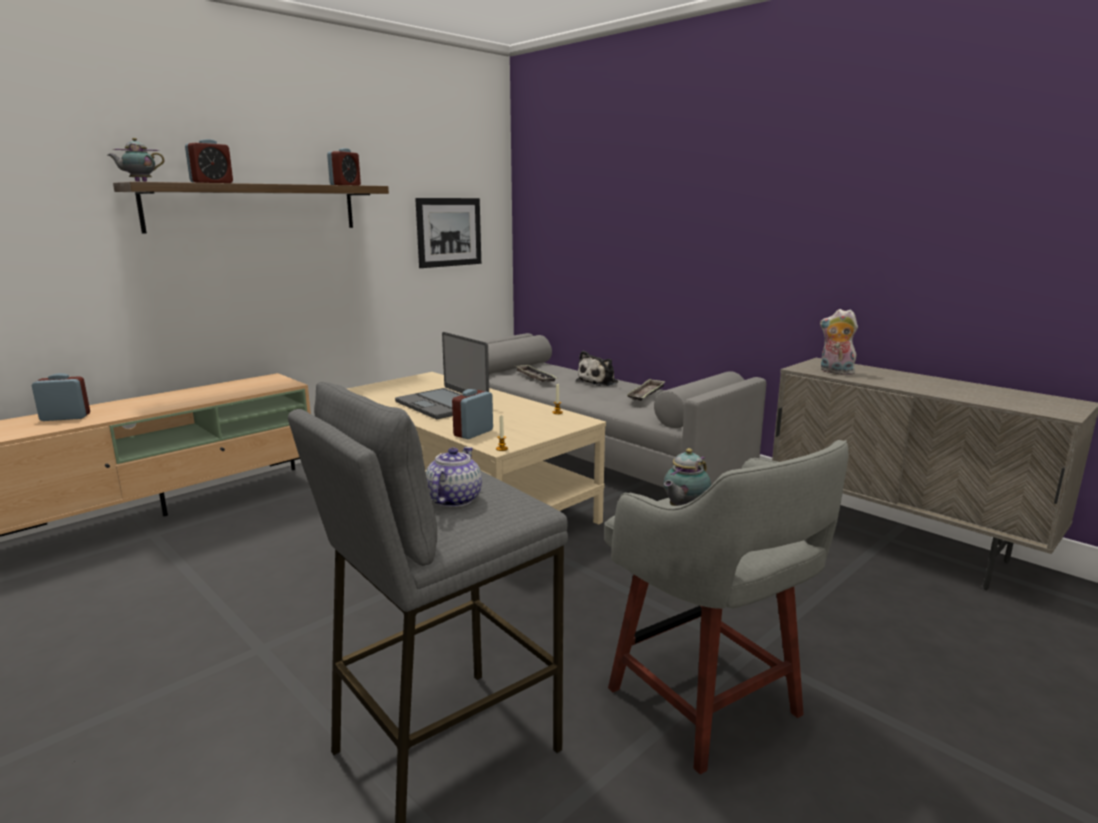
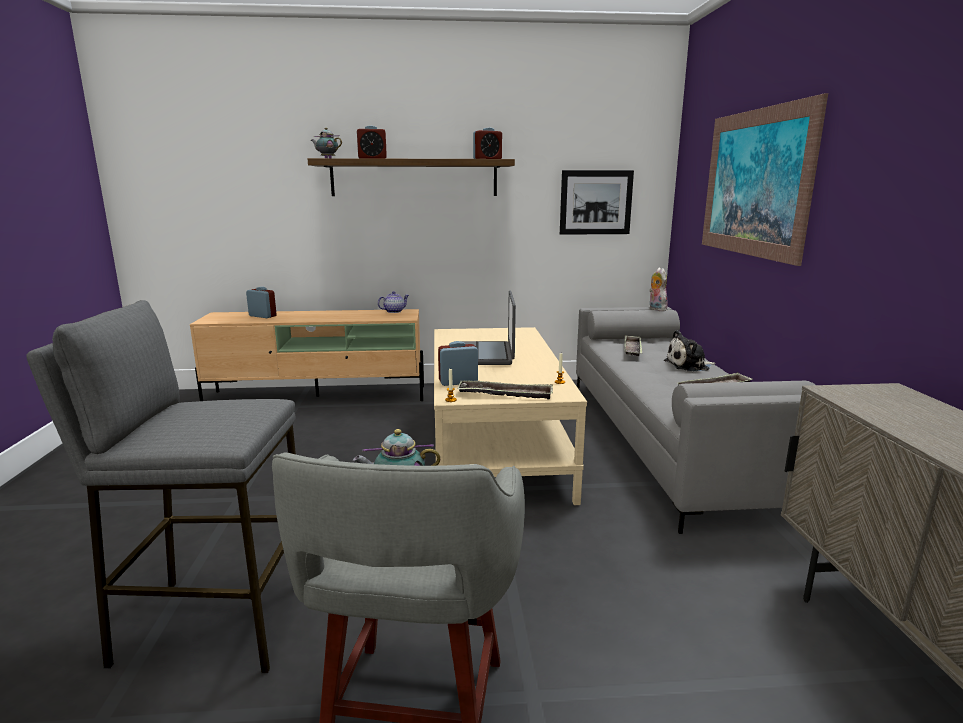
camera: 40 degrees right, 0 degrees up
teapot [426,447,482,507] -> teapot moved to [378,291,409,313]
plush toy [820,309,858,375] -> plush toy moved to [649,268,668,311]
none -> tray [457,381,553,400]
none -> picture [702,93,828,266]

